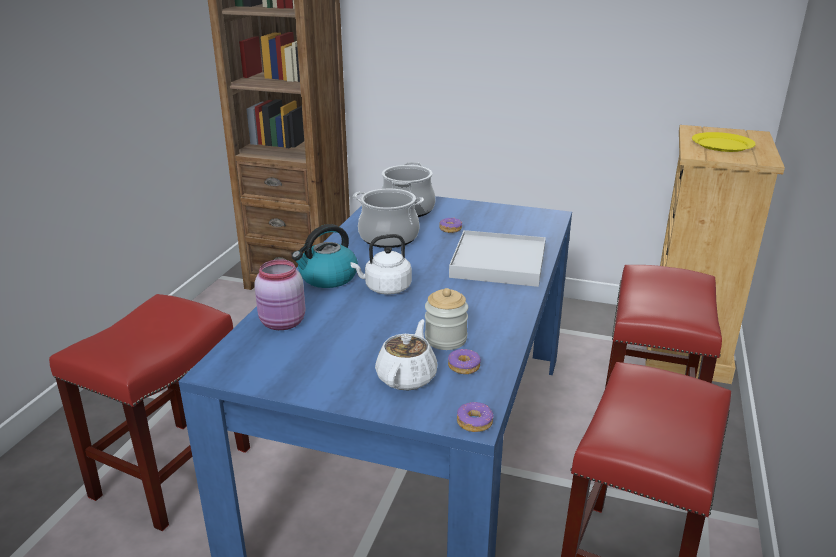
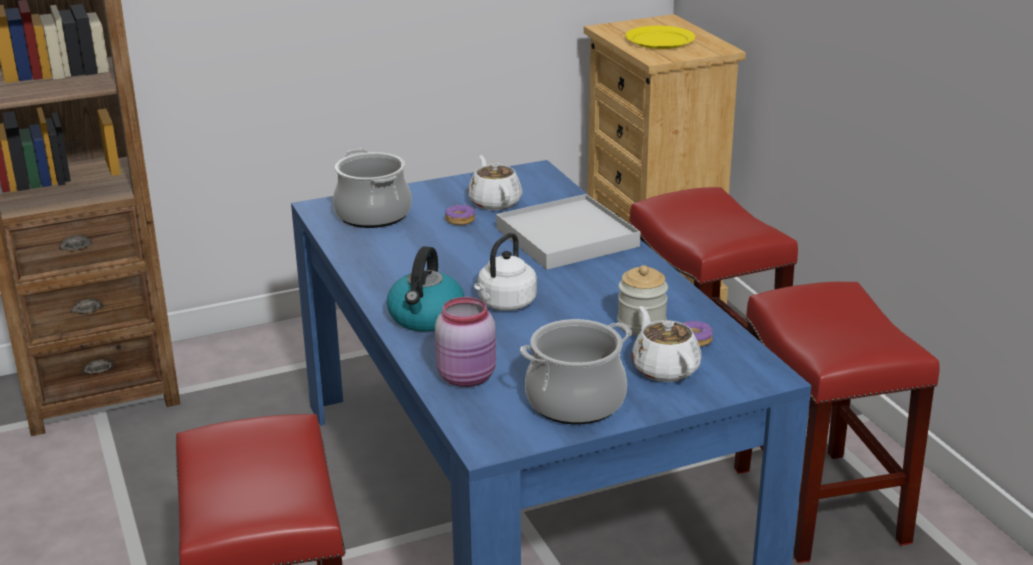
camera: 40 degrees left, 0 degrees up
cooking pot [353,189,424,248] -> cooking pot moved to [520,319,632,424]
donut [457,402,493,432] -> none
none -> white teapot [468,155,523,210]

